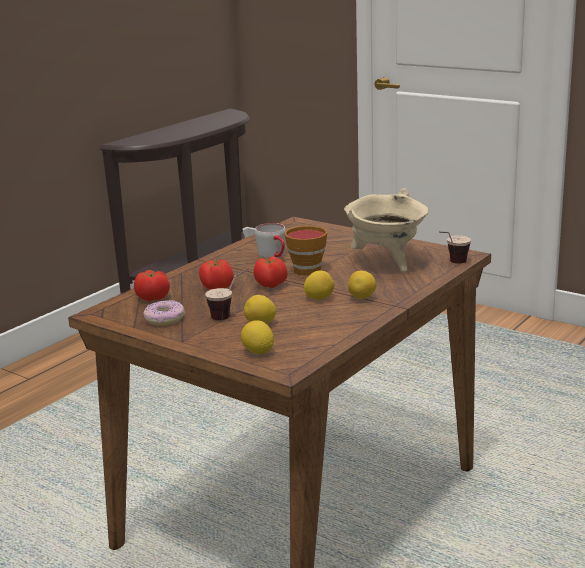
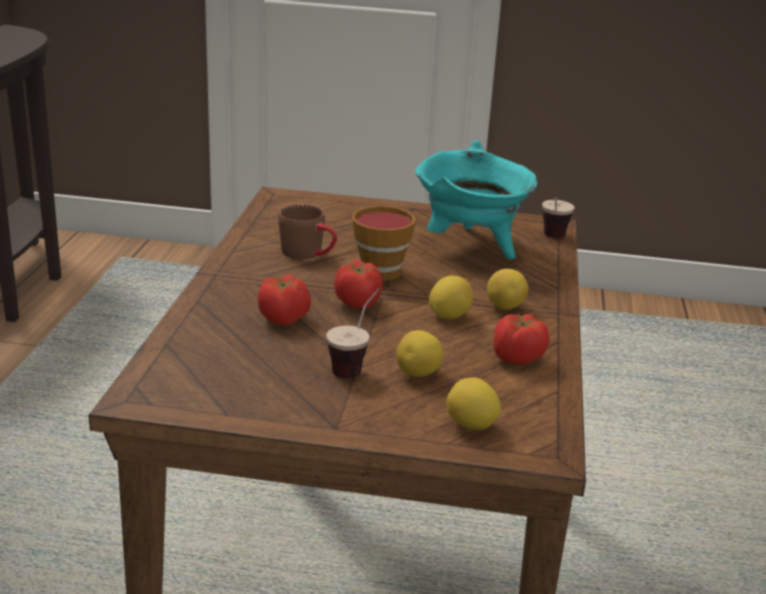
camera: 30 degrees left, 5 degrees up
tomato [134,270,170,301] -> tomato moved to [493,313,549,365]
donut [143,300,185,325] -> none
grey mug [255,223,286,258] -> brown mug [278,204,337,259]
beige cooking pot [344,188,429,272] -> turquoise cooking pot [415,140,537,260]

